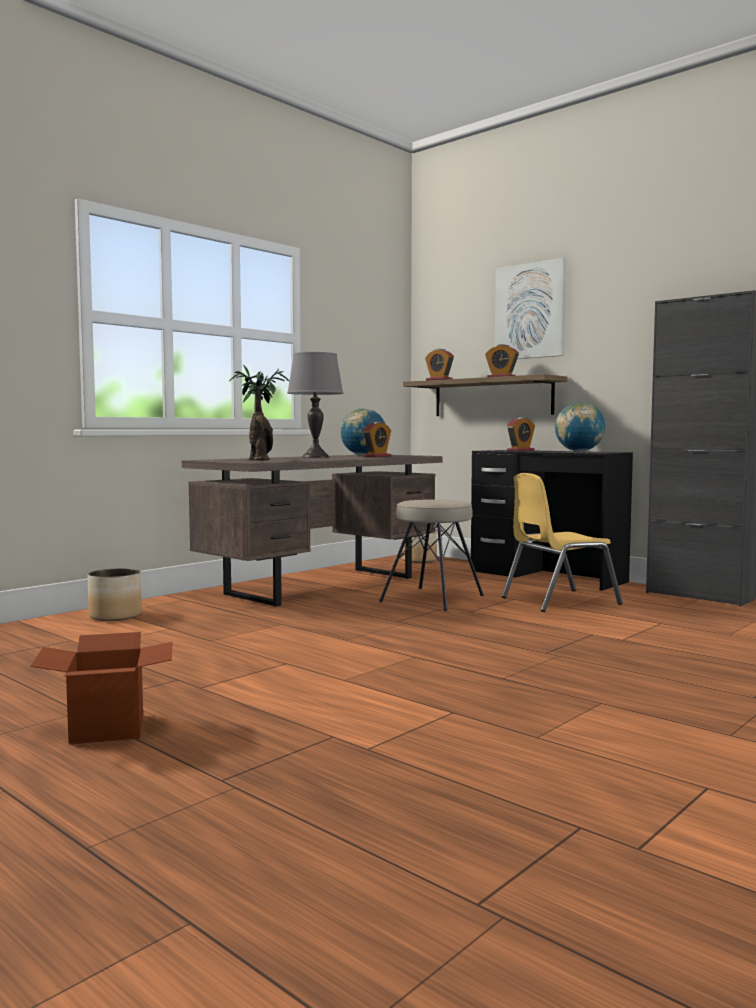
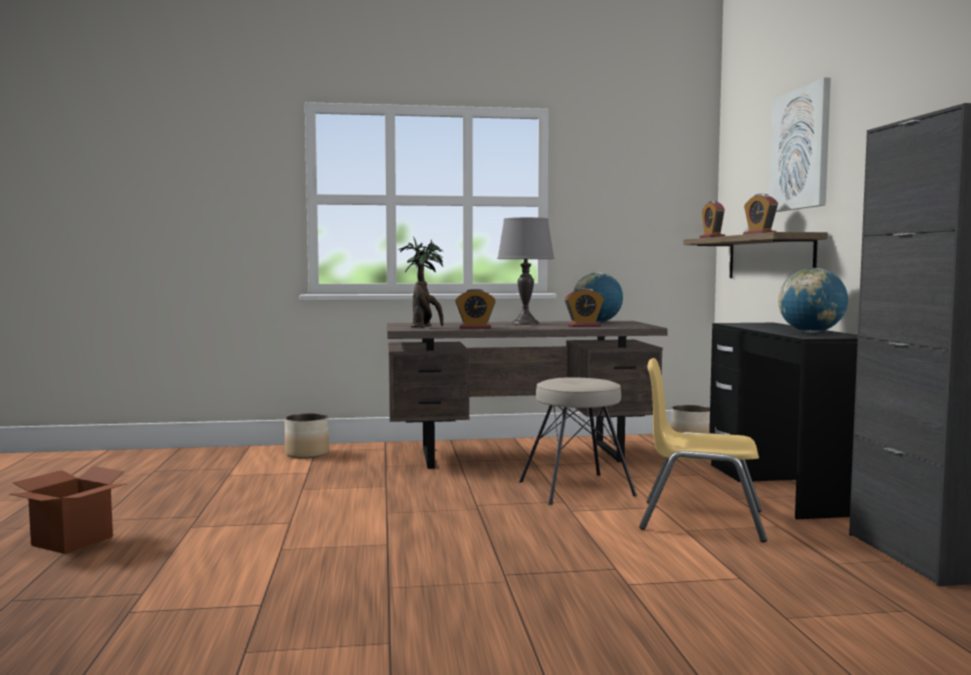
camera: 40 degrees right, 0 degrees up
alarm clock [507,417,535,451] -> alarm clock moved to [455,289,496,329]

